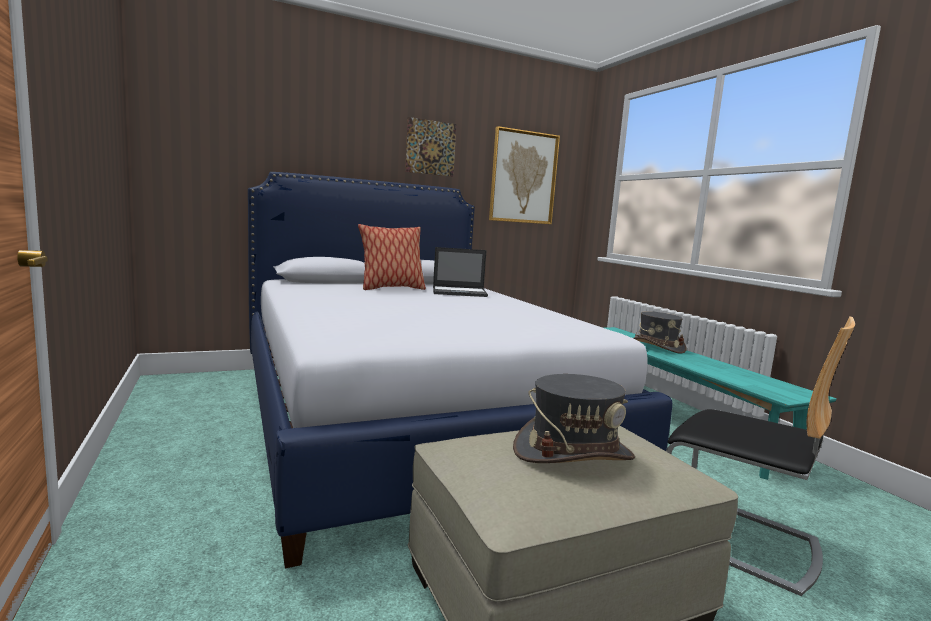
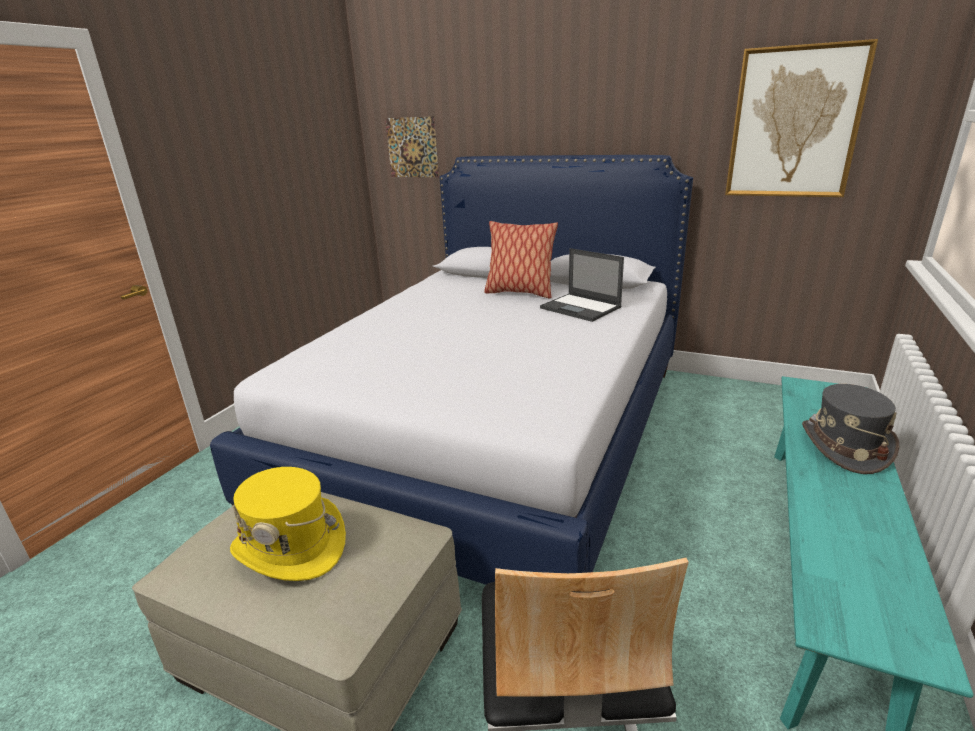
camera: 50 degrees right, 15 degrees up
picture [405,117,456,177] -> picture moved to [385,116,439,177]
grey hat [513,374,635,463] -> yellow hat [230,467,346,581]

